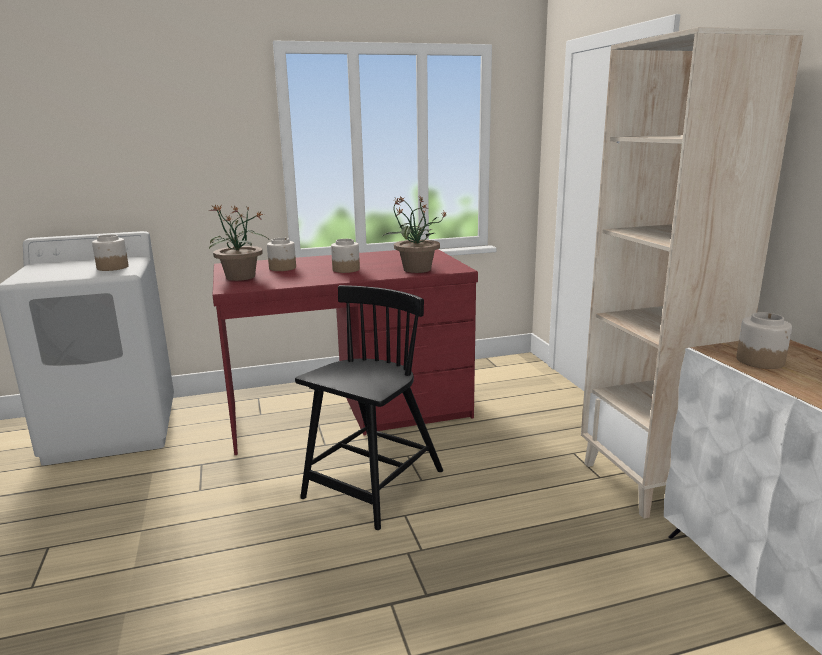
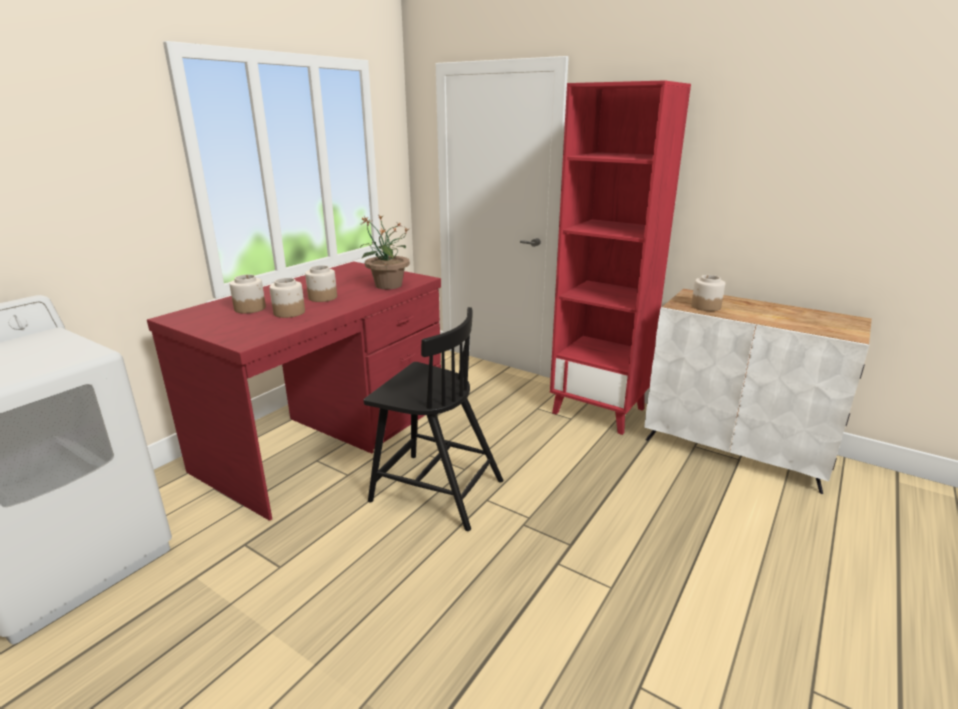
camera: 40 degrees left, 5 degrees up
jar [92,234,129,271] -> jar moved to [269,278,305,318]
potted plant [208,205,268,281] -> none
black chair [295,285,443,530] -> black chair turned 120 degrees clockwise [364,307,503,531]
beige bookcase [581,27,804,519] -> red bookcase [550,80,691,435]

